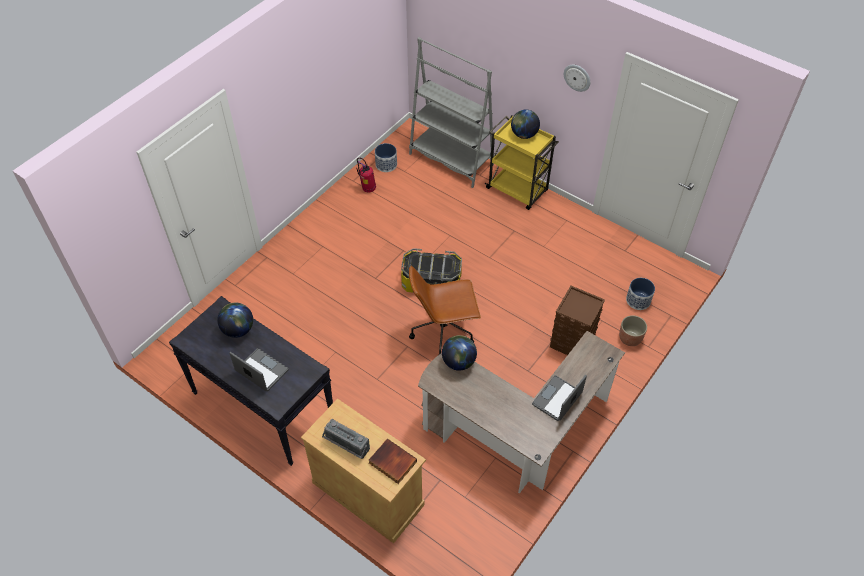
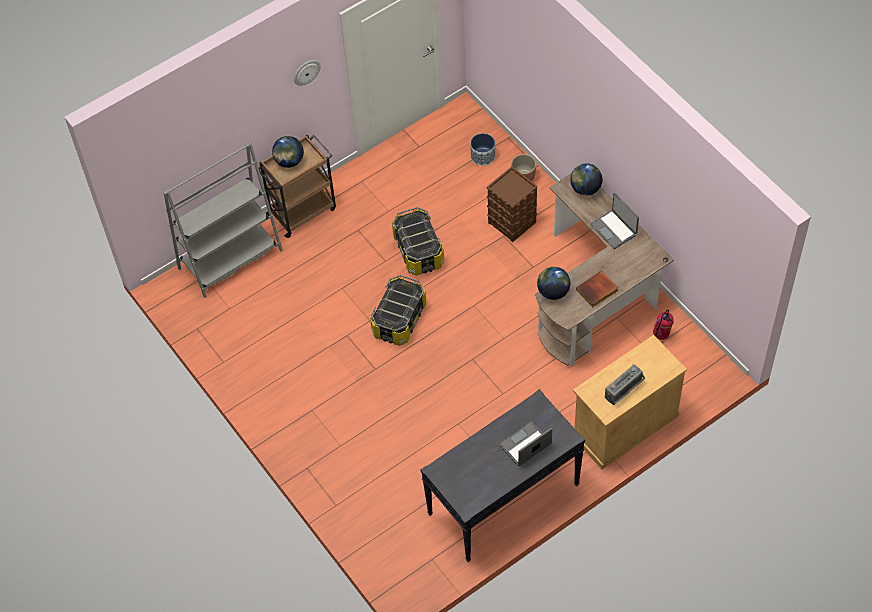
camera: 70 degrees left, 5 degrees up
globe [217,303,253,338] -> globe moved to [570,164,602,196]
fire extinguisher [356,158,376,193] -> fire extinguisher moved to [653,310,674,340]
book [369,439,417,484] -> book moved to [576,271,618,307]
planter [375,143,397,172] -> none
brown office chair [409,266,481,354] -> none
yellow cart [485,115,559,210] -> brown cart [259,135,336,238]
none -> storage box [392,207,444,276]

